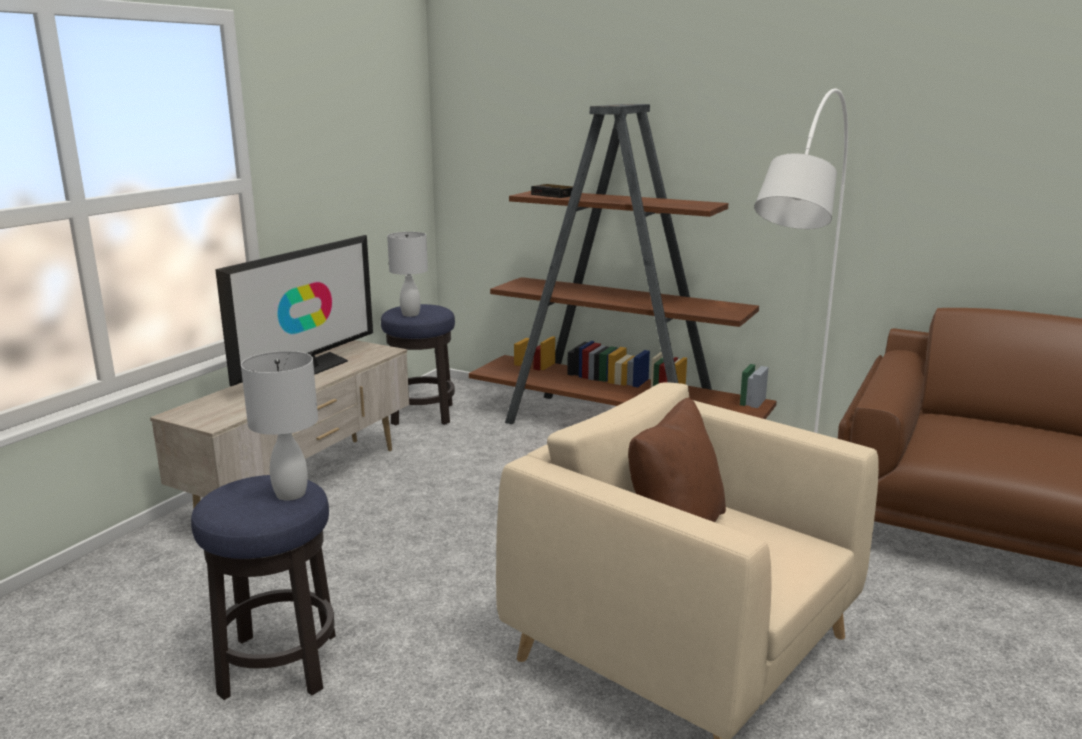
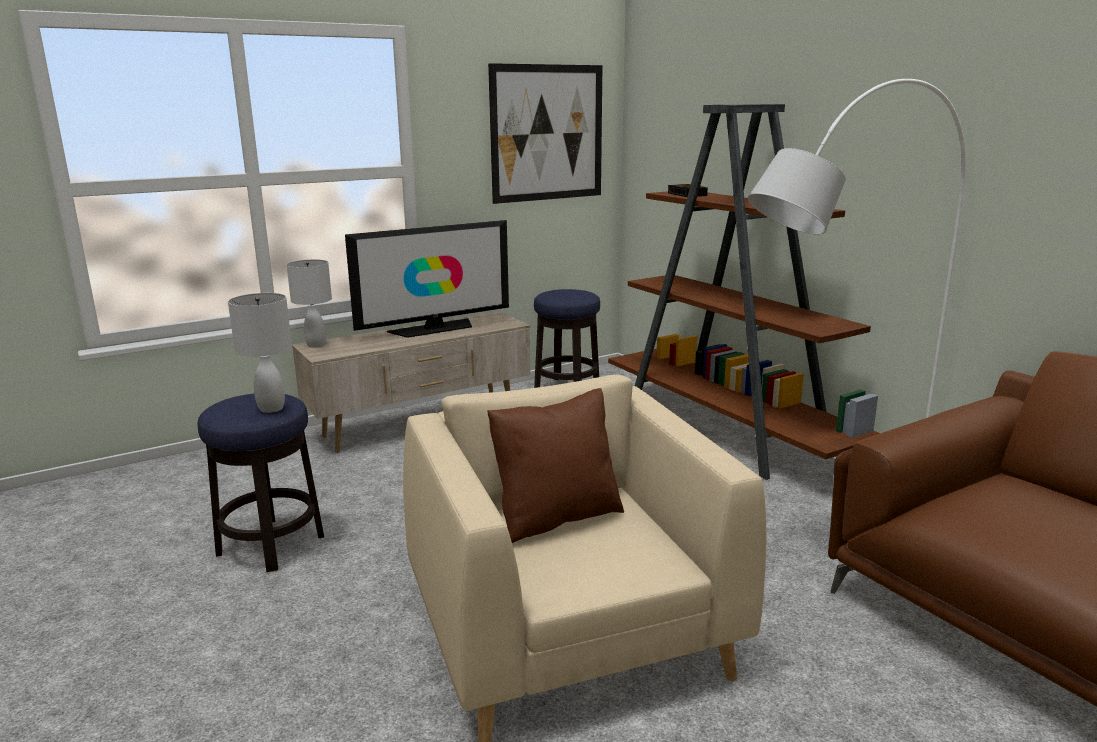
camera: 30 degrees right, 0 degrees up
white table lamp [387,232,428,317] -> white table lamp moved to [286,259,332,348]
none -> picture [488,63,602,204]

